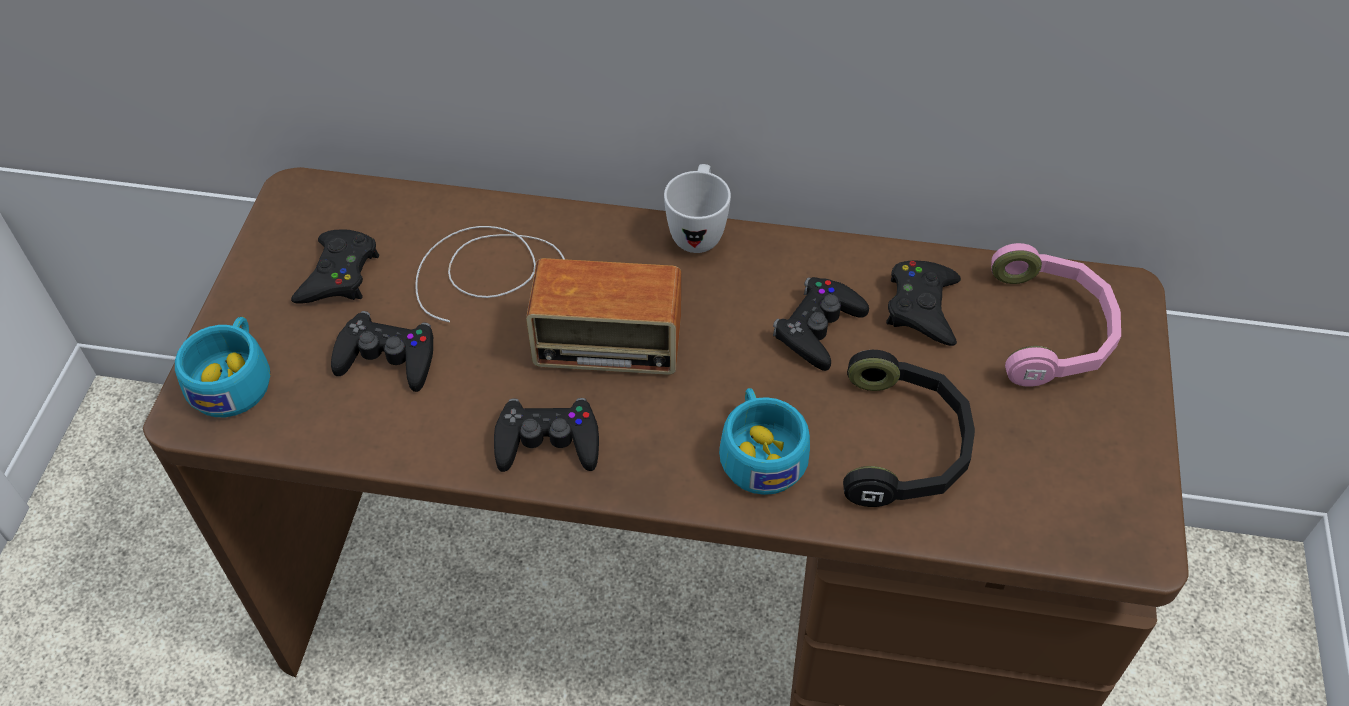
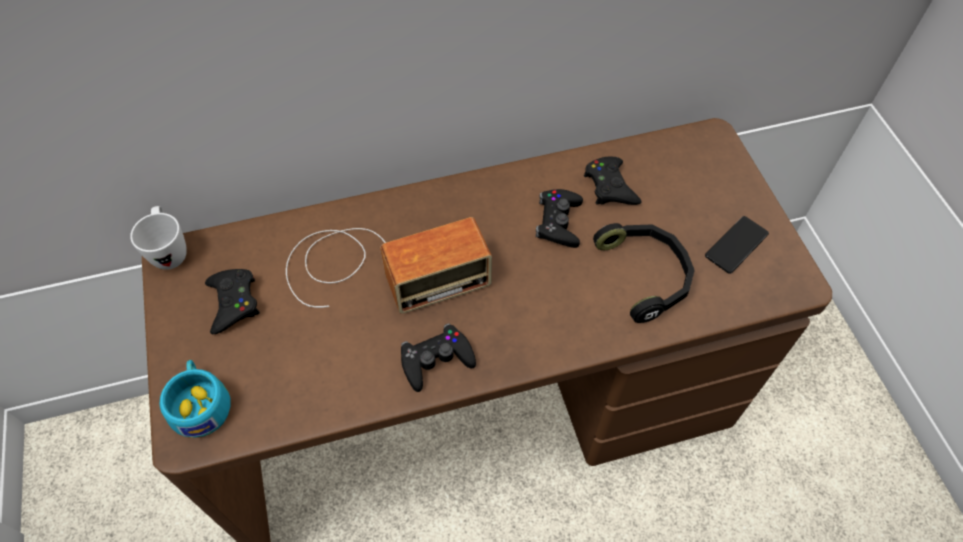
camera: 25 degrees left, 5 degrees up
black game controller [331,311,433,392] -> none
white mug [664,164,731,253] -> white mug moved to [130,206,187,270]
turquoise cup [719,388,810,495] -> none
pink headphones [991,243,1121,387] -> none
none -> phone [705,216,769,274]

